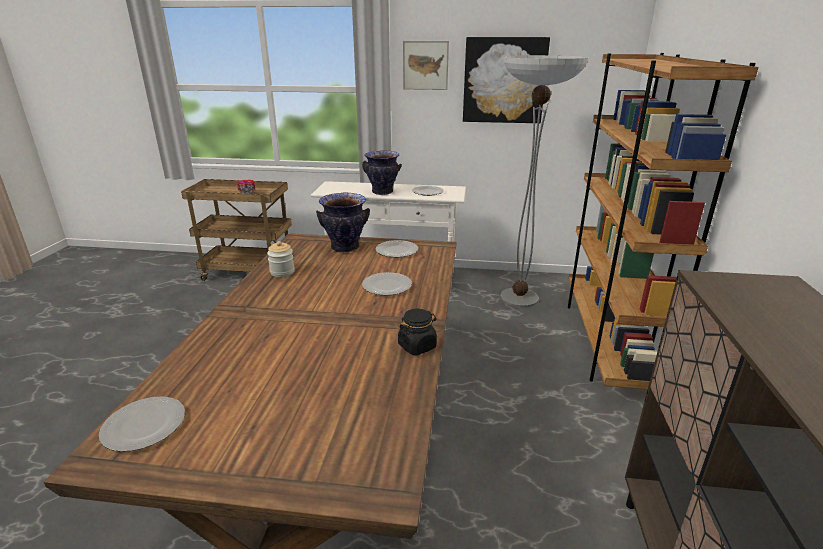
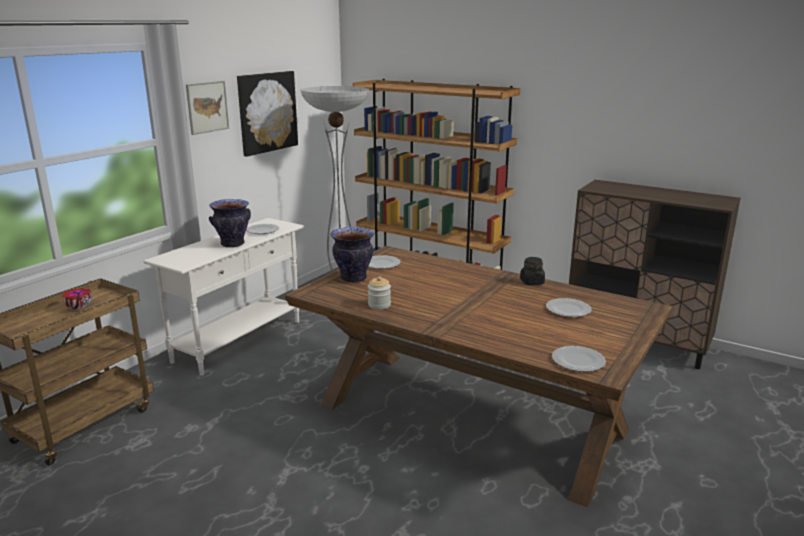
camera: 65 degrees left, 5 degrees down
plate [362,272,412,295] -> plate moved to [546,298,592,317]

